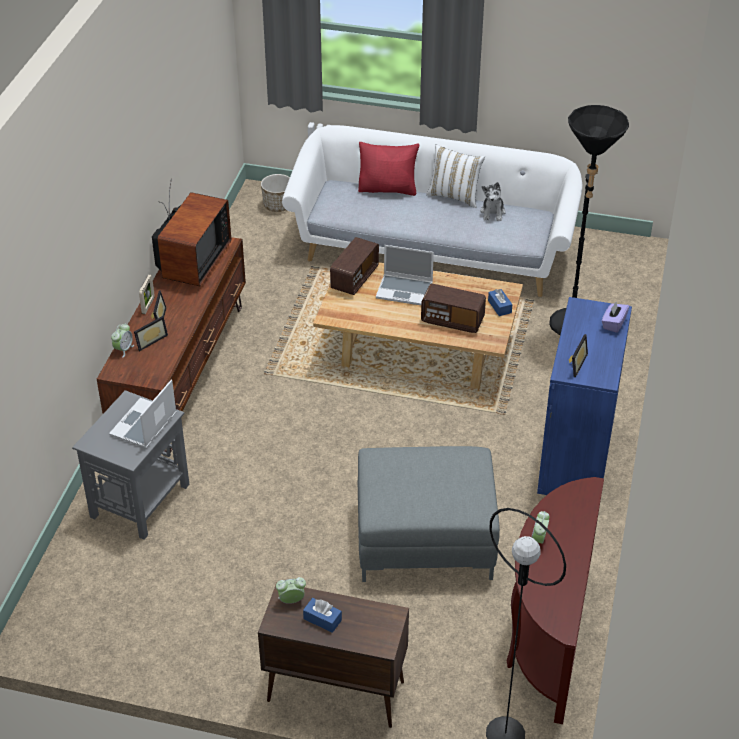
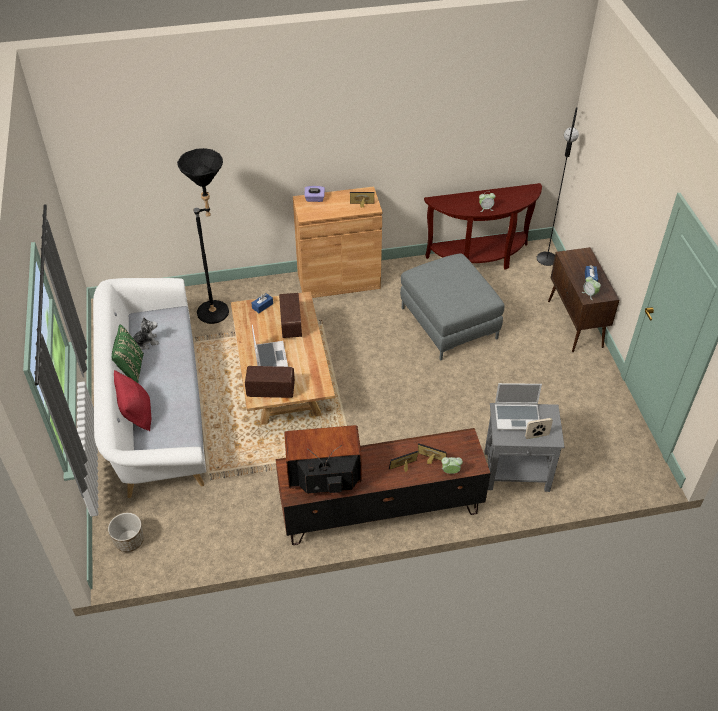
camera: 115 degrees left, 5 degrees up
picture frame [139,275,155,314] -> picture frame moved to [525,418,553,439]
white pillow [426,144,485,208] -> green pillow [112,324,144,383]
blue cabinet [537,297,632,495] -> brown cabinet [293,186,382,298]

